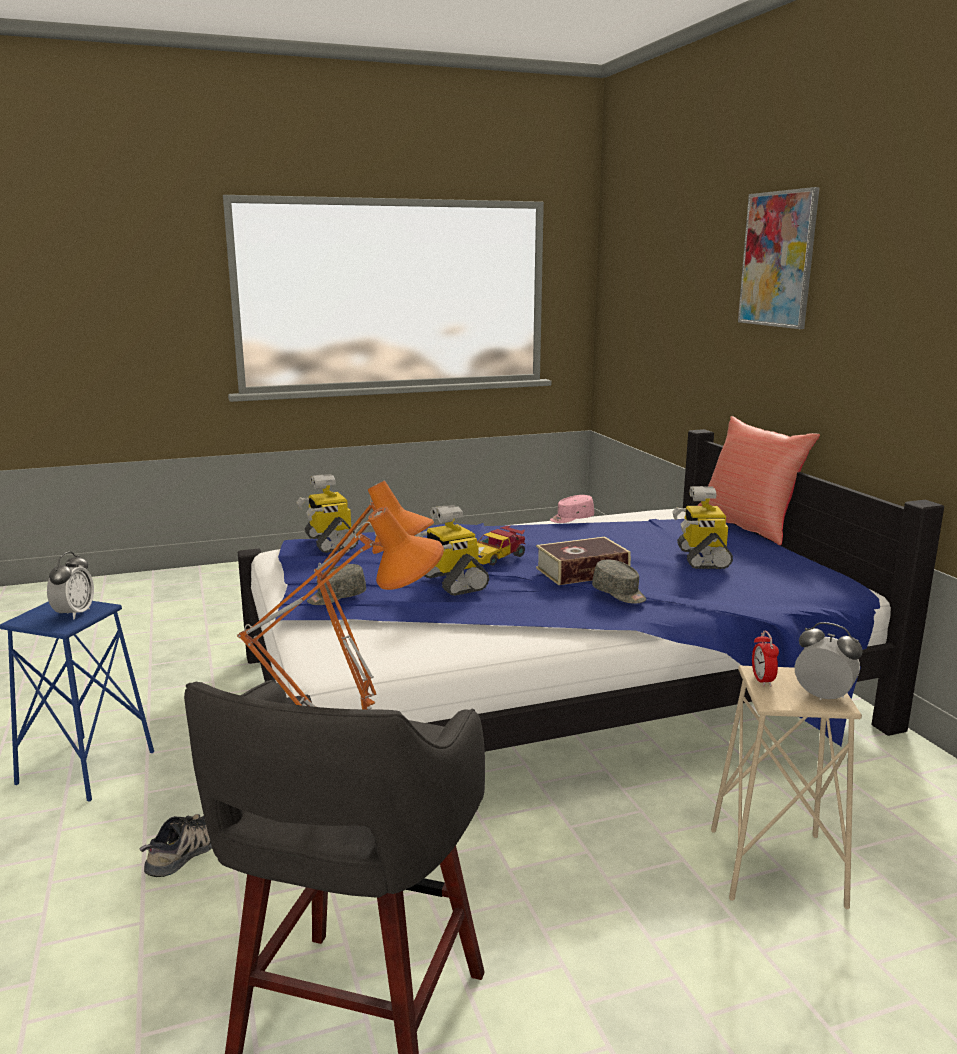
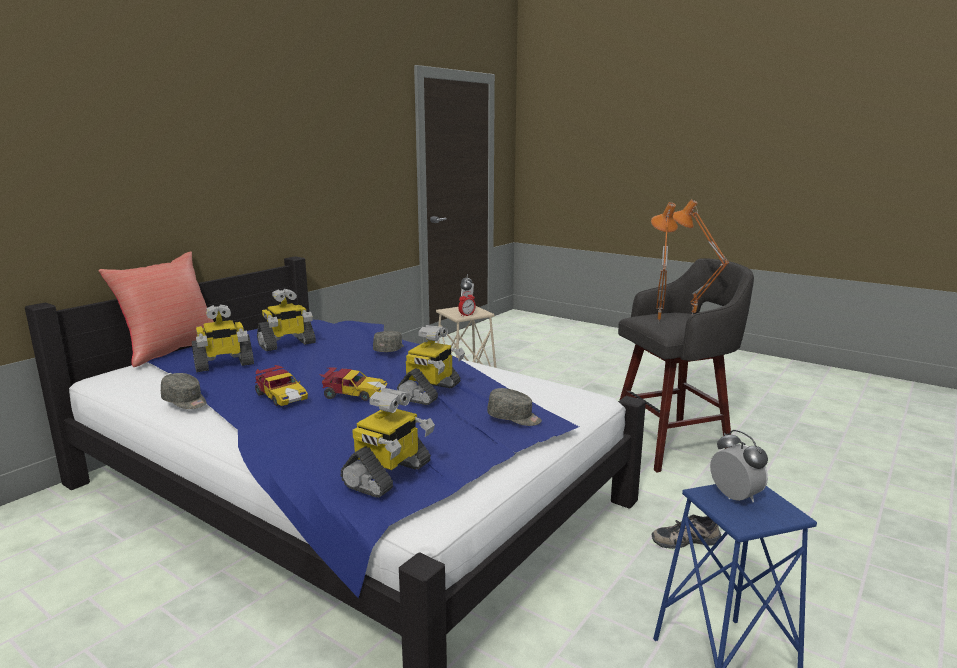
camera: 125 degrees left, 0 degrees up
alarm clock [47,551,94,620] -> alarm clock turned 90 degrees clockwise [710,430,768,502]
book [536,537,631,585] -> none
pink cap [550,495,594,523] -> grey cap [161,373,207,409]
picture [738,187,820,329] -> none
none -> toy robot [192,304,254,372]
none -> toy car [255,365,308,406]

